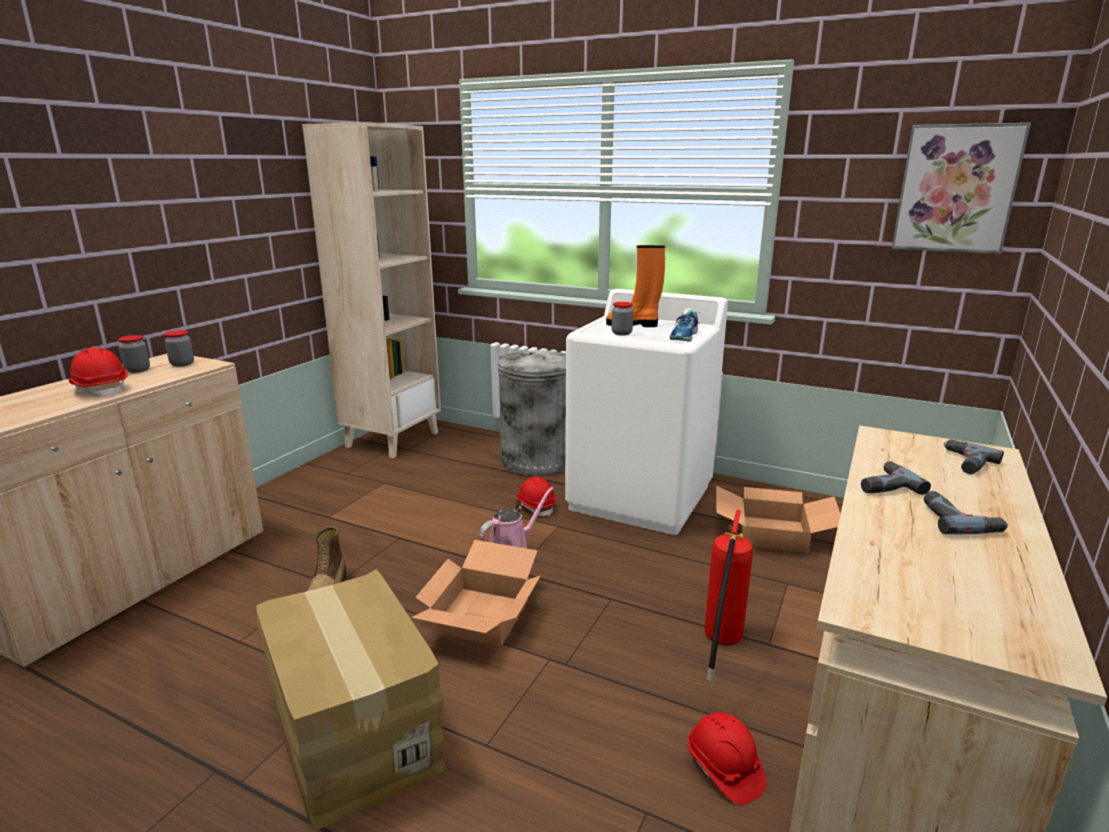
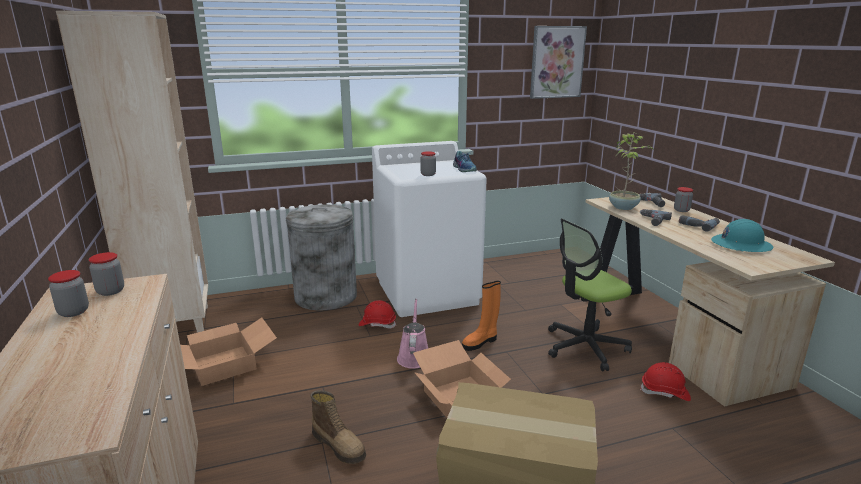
camera: 45 degrees left, 0 degrees up
red hard hat [68,347,128,397] -> none
orange boot [606,245,665,327] -> orange boot moved to [462,281,501,351]
fire extinguisher [705,510,753,682] -> office chair [548,219,632,371]
cardboard box [716,486,840,553] -> cardboard box moved to [180,318,277,386]
none -> potted plant [609,132,653,210]
none -> jar [674,187,693,212]
none -> turquoise hard hat [711,219,773,252]

